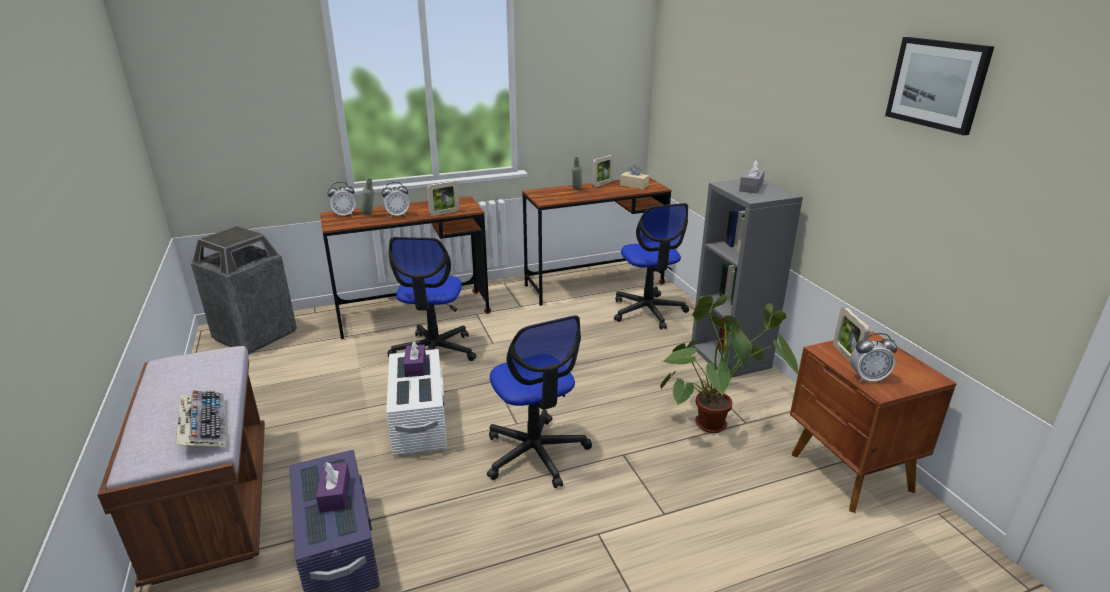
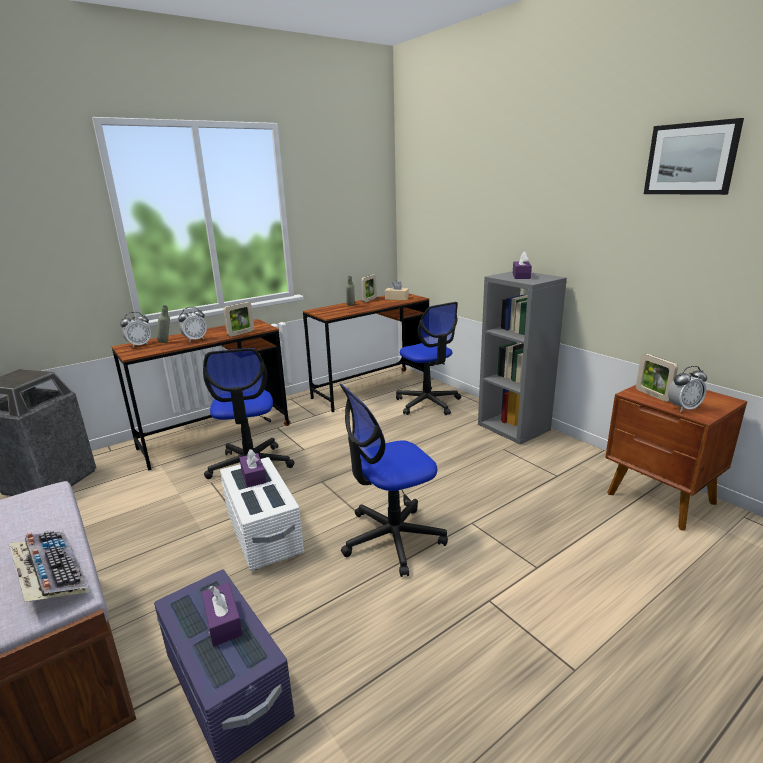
camera: 15 degrees left, 5 degrees down
office chair [487,315,592,488] -> office chair turned 105 degrees clockwise [340,384,448,577]
potted plant [660,295,799,433] -> none
grey tissue box [739,160,765,194] -> purple tissue box [513,251,532,279]

